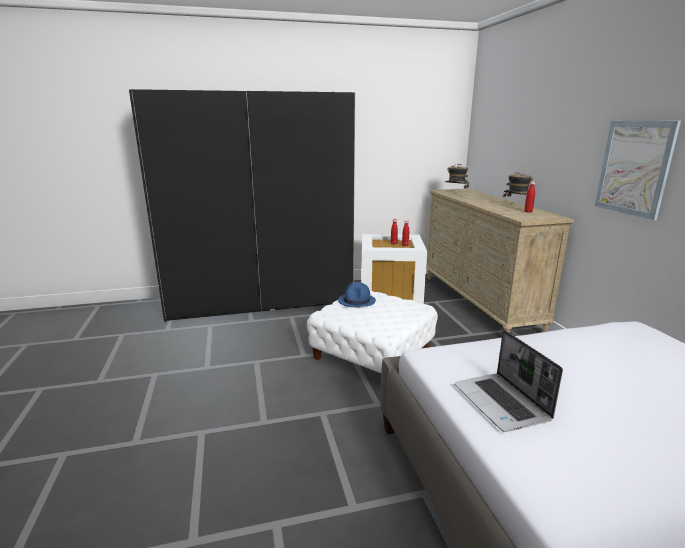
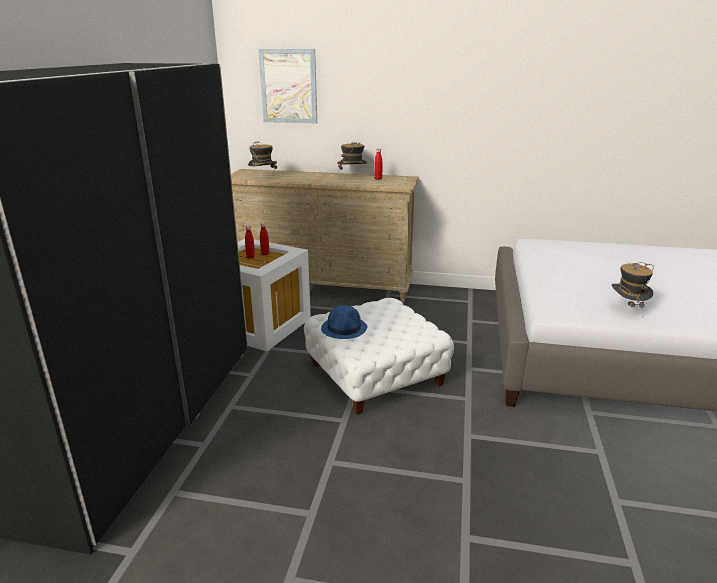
camera: 65 degrees left, 5 degrees up
laptop [454,330,563,432] -> hat [612,262,654,319]
picture [595,121,681,220] -> picture moved to [258,49,317,123]

